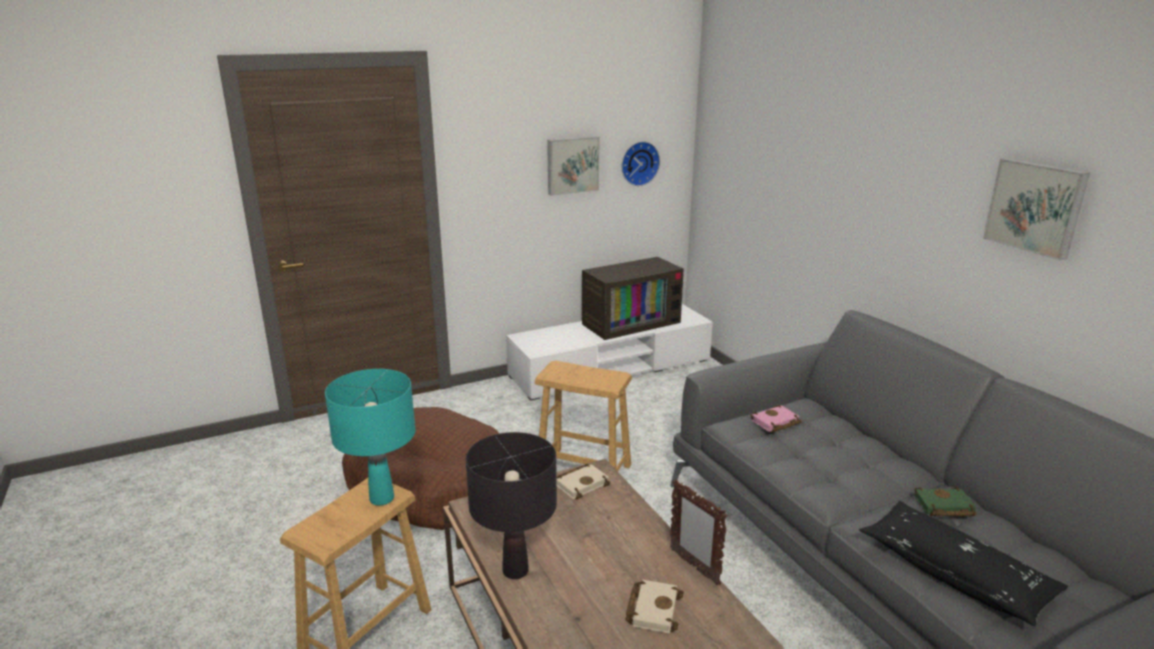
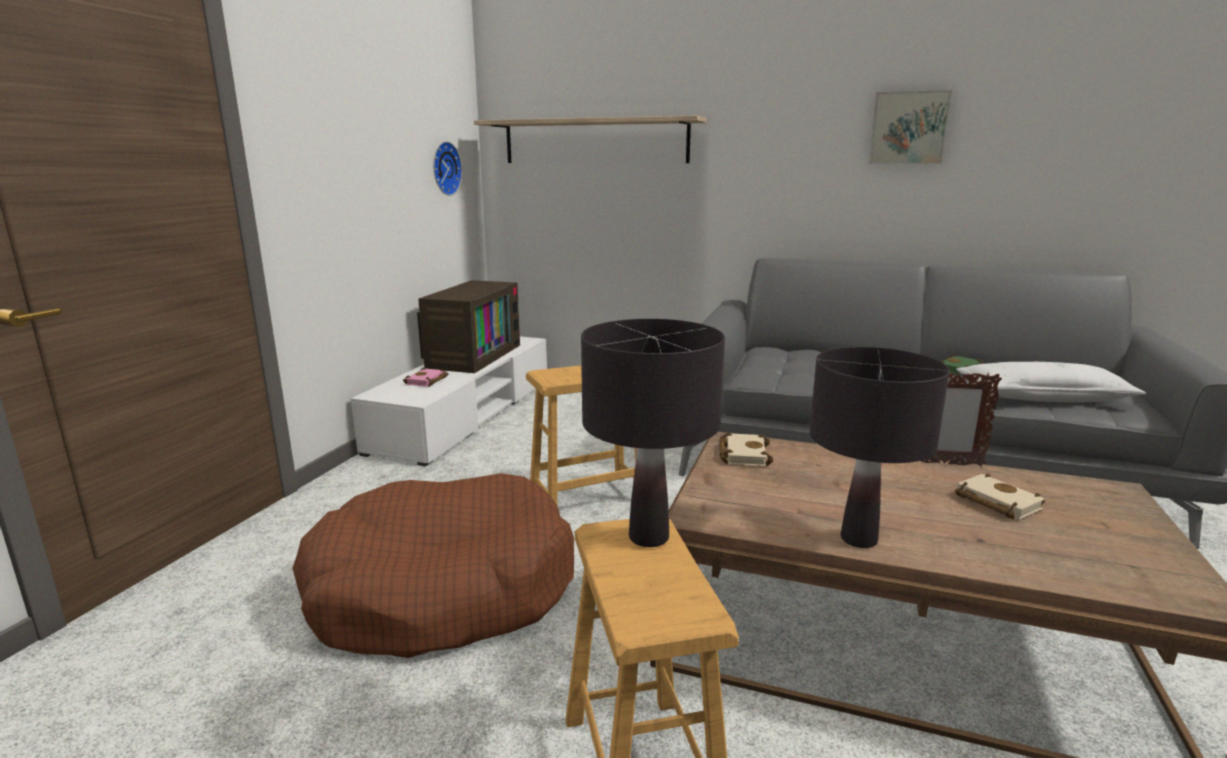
camera: 45 degrees left, 5 degrees down
turquoise table lamp [325,369,416,506] -> black table lamp [581,319,725,547]
picture [547,136,600,196] -> none
pink book [750,405,801,433] -> pink book moved to [403,367,448,387]
black pillow [859,501,1068,626] -> white pillow [956,362,1146,403]
none -> shelf [474,116,707,163]

